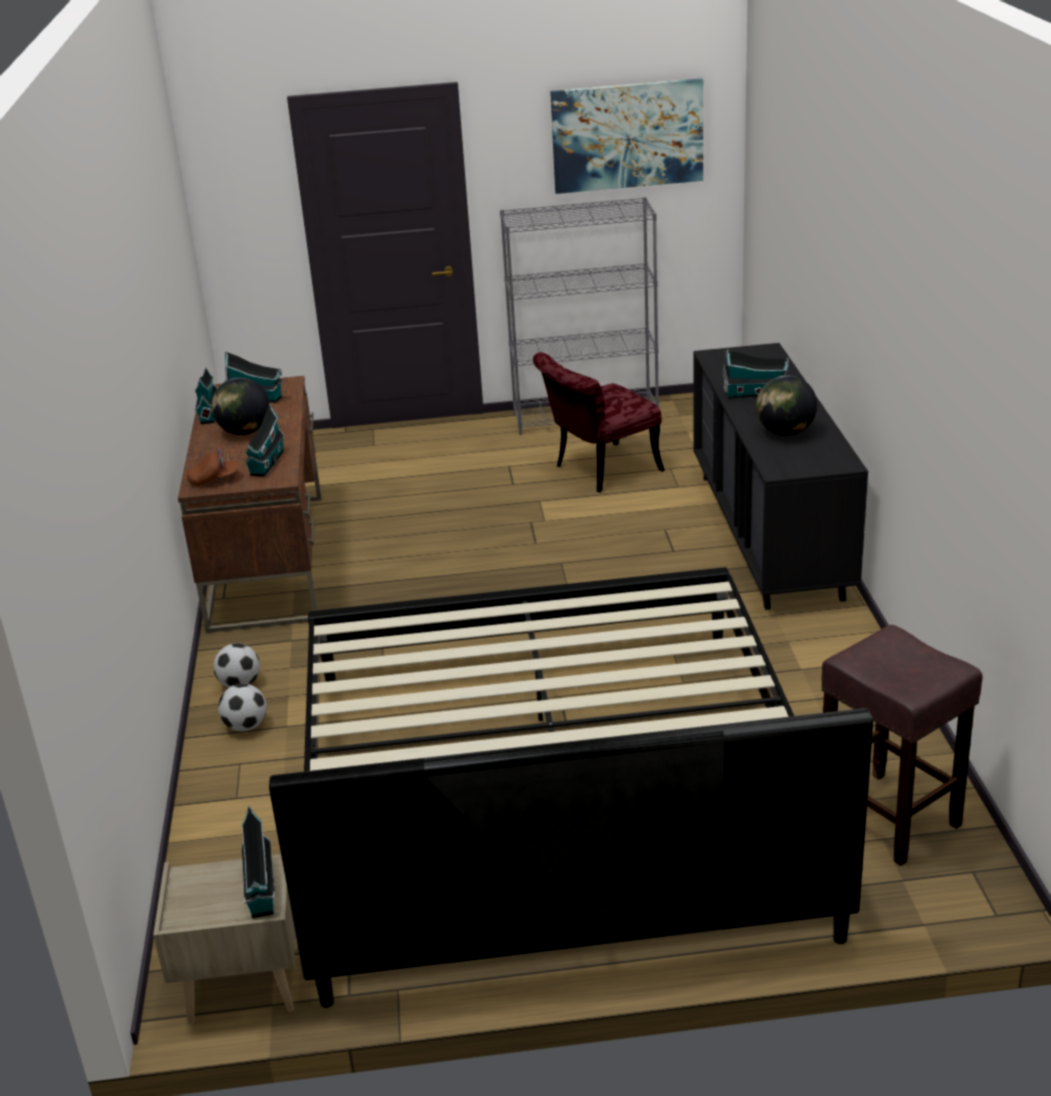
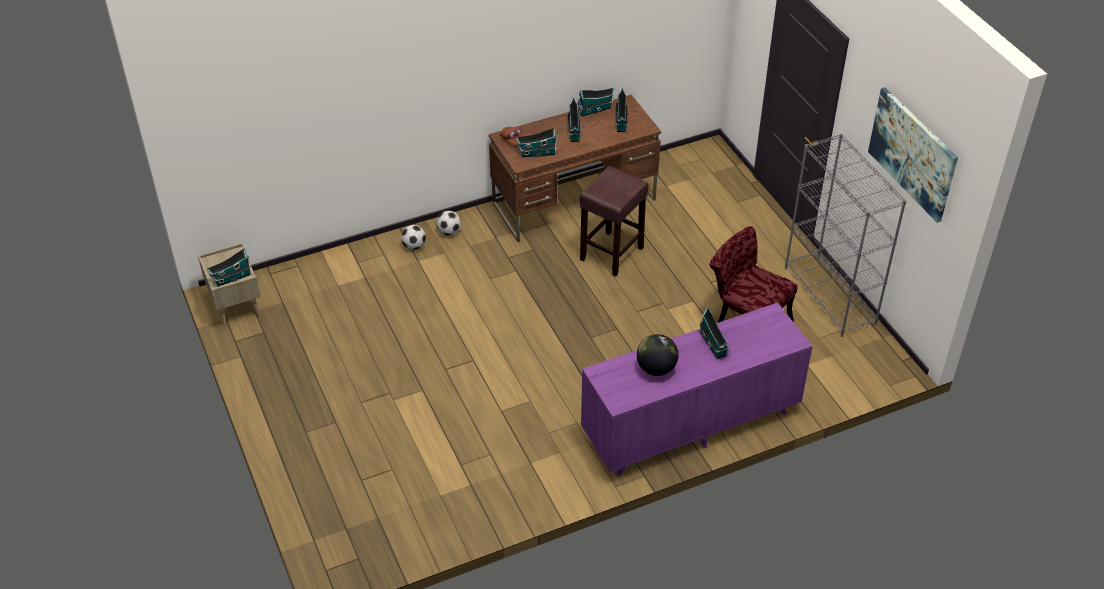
camera: 70 degrees right, 15 degrees up
globe [211,377,270,435] -> toy house [567,97,581,142]
bed [269,567,873,1008] -> none
black dresser [694,343,868,610] -> purple dresser [581,303,813,476]
brown stool [822,625,983,866] -> brown stool moved to [580,166,649,277]

